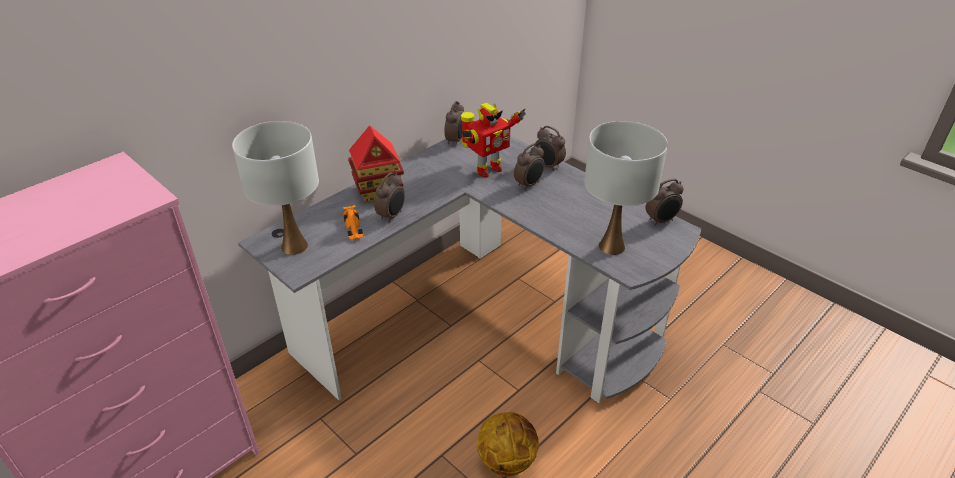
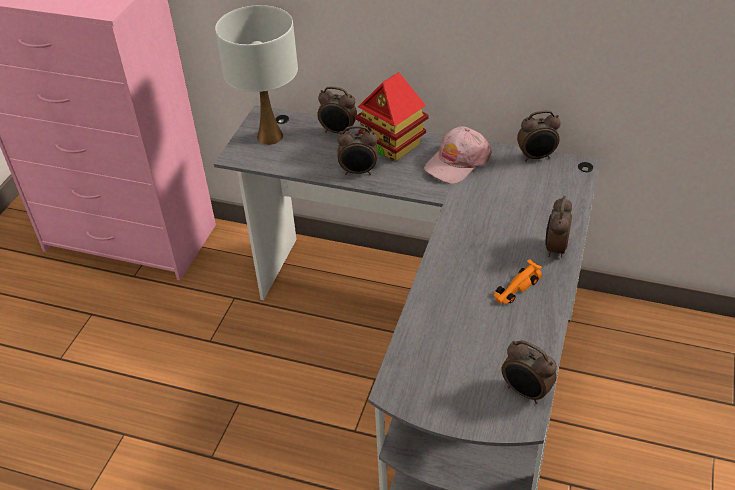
camera: 65 degrees right, 5 degrees up
orange toy car [343,205,363,241] -> orange toy car moved to [494,259,542,304]
toy robot [461,103,526,177] -> none
basketball [477,412,539,477] -> none
alarm clock [514,143,544,191] -> alarm clock moved to [317,86,357,134]
white table lamp [584,121,668,255] -> none
none -> pink cap [424,126,492,184]

